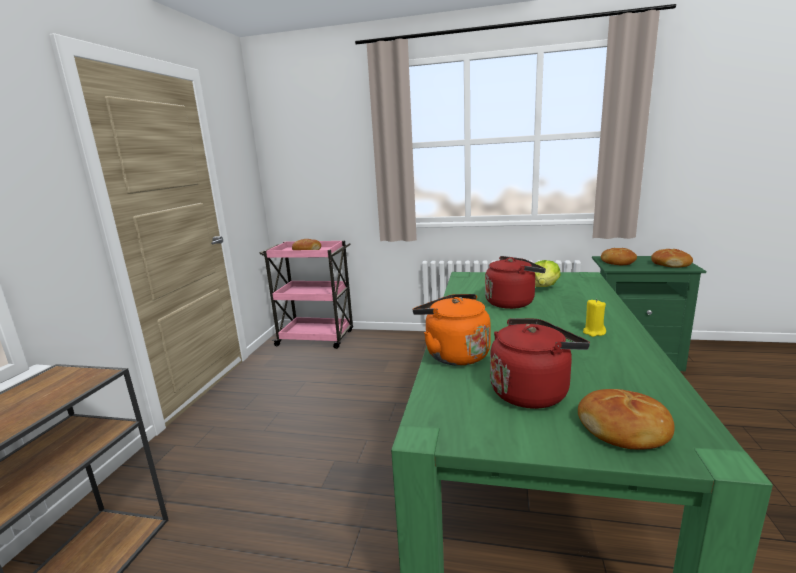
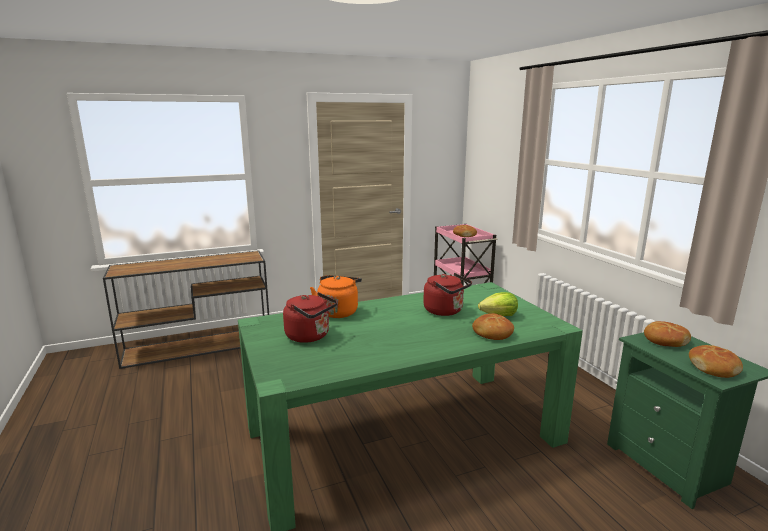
camera: 55 degrees right, 0 degrees up
bread [578,389,675,449] -> bread moved to [472,313,514,340]
yellow candle [583,299,606,337] -> none

